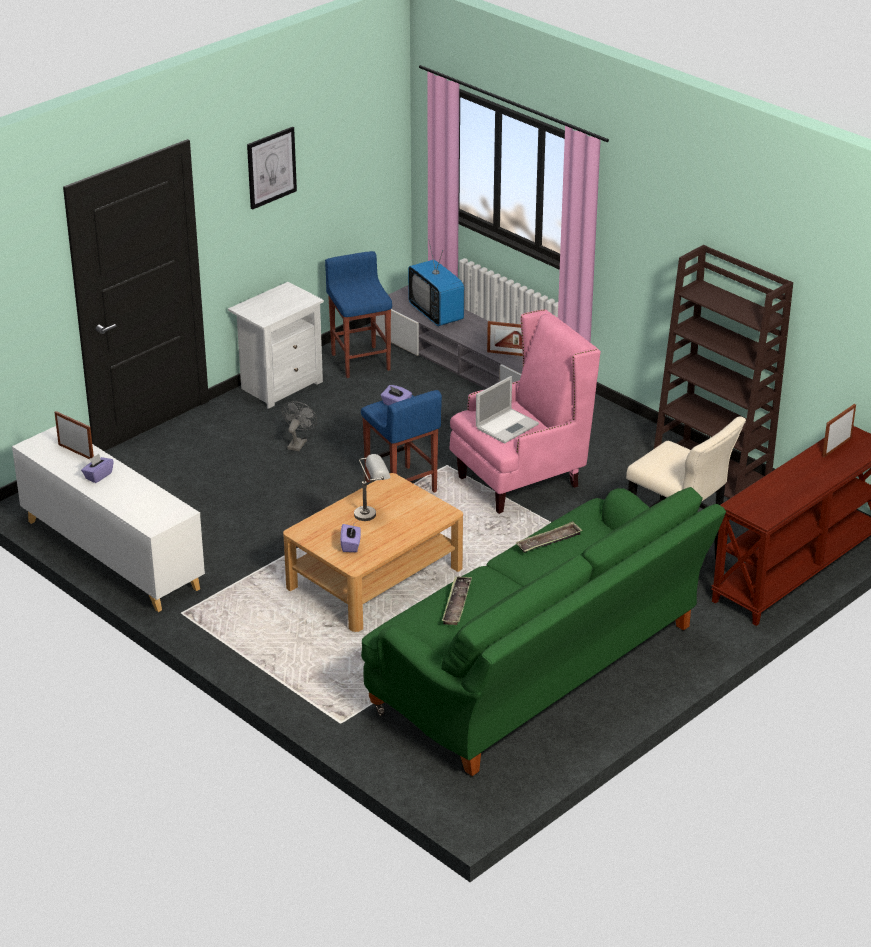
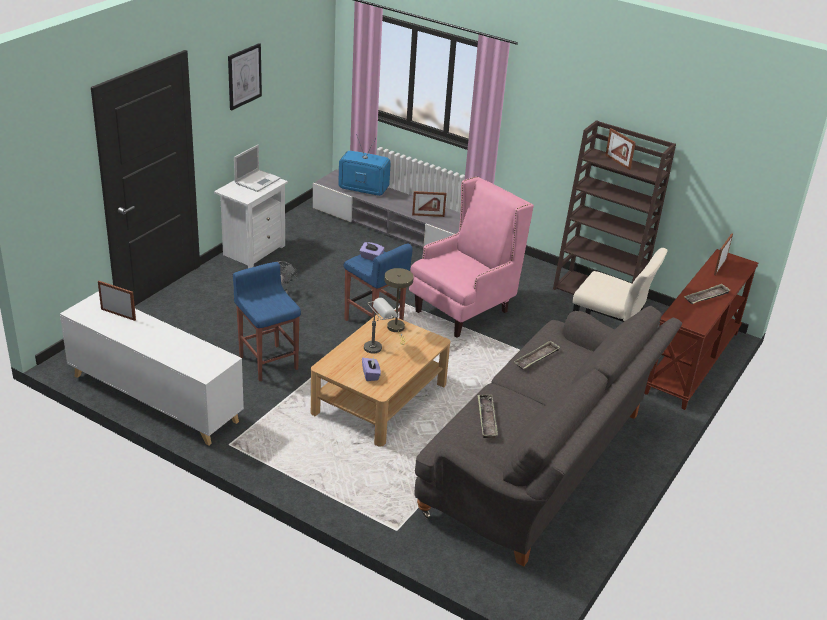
camera: 15 degrees left, 0 degrees up
purple tissue box [81,454,114,483] -> none
blue stool [325,251,392,378] -> blue stool moved to [233,262,301,381]
green sofa [361,487,726,776] -> grey sofa [414,306,682,566]
television [408,241,464,326] -> television turned 150 degrees clockwise [338,134,391,196]
laptop [476,376,539,444] -> laptop moved to [234,145,281,192]
none -> beige table lamp [384,268,414,345]
none -> picture frame [605,128,636,170]
none -> tray [684,283,730,304]

